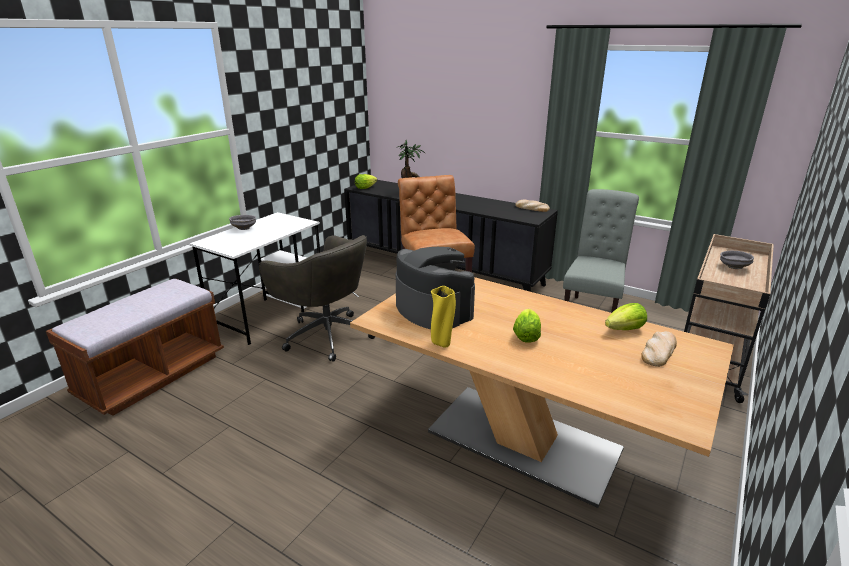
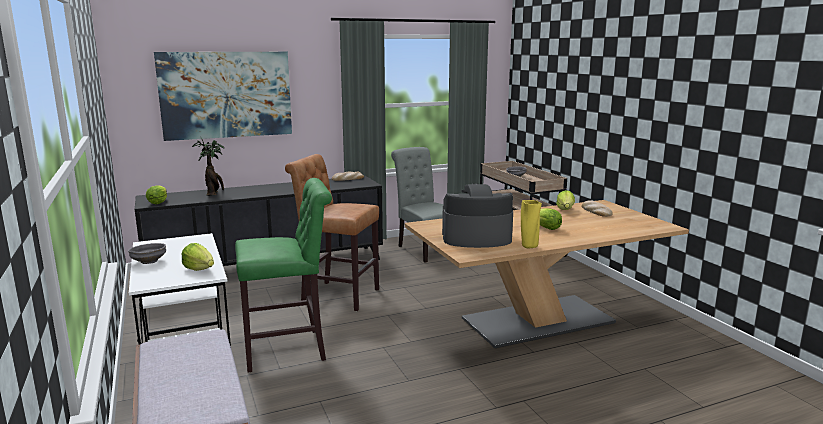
camera: 55 degrees left, 10 degrees down
grey office chair [259,235,375,362] -> green stool [235,178,332,373]
none -> picture [154,52,292,141]
none -> lettuce [182,243,214,271]

